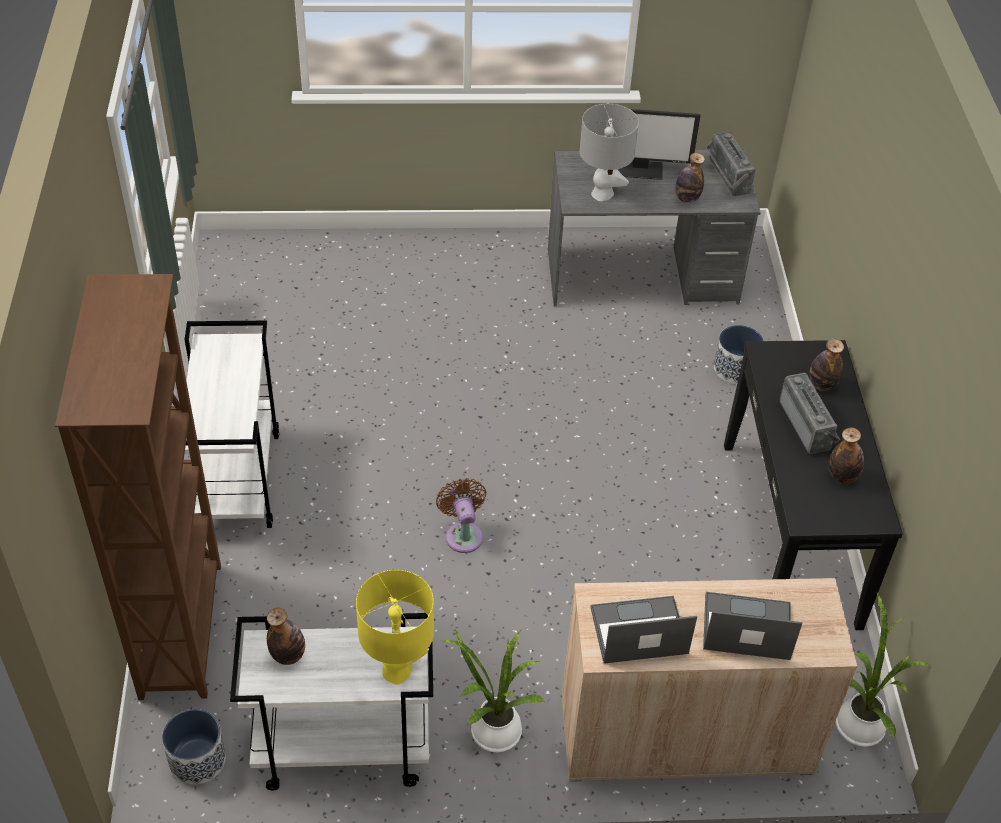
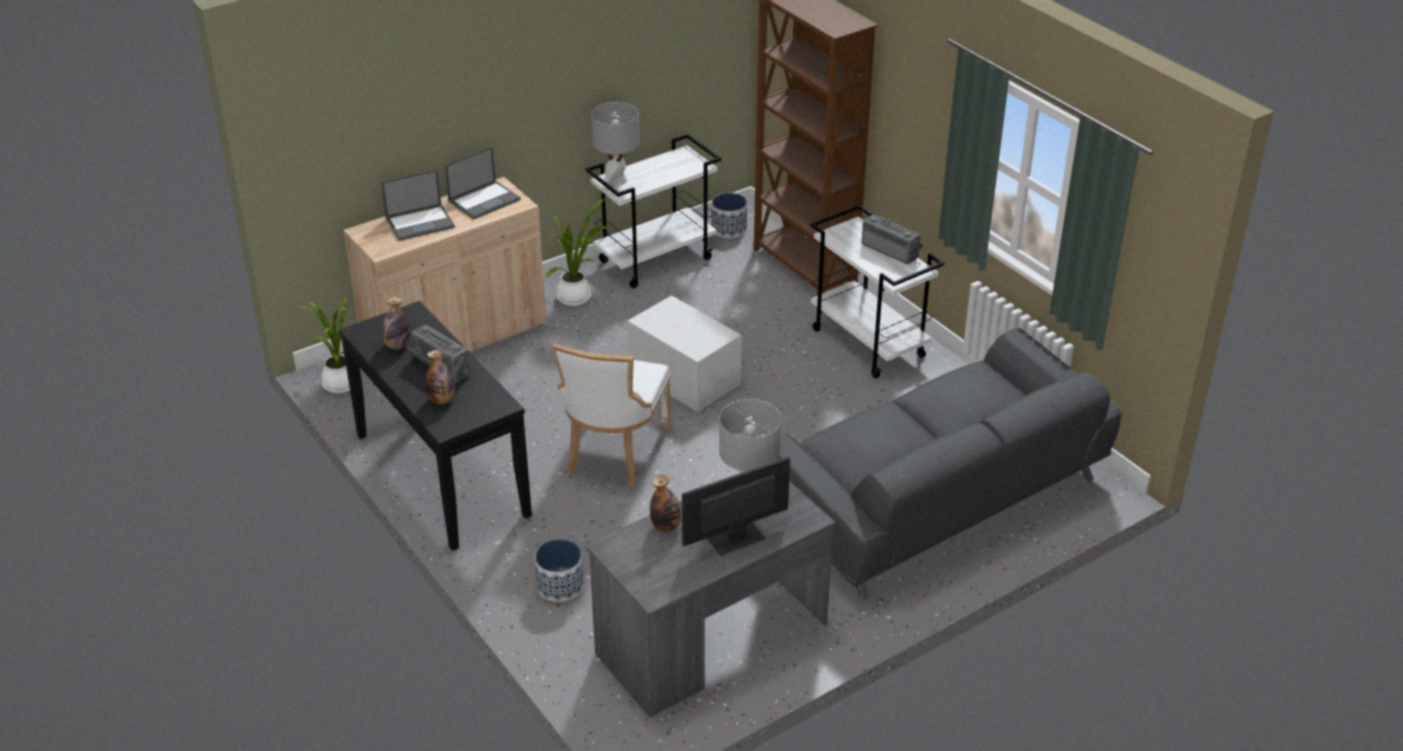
camera: 150 degrees right, 10 degrees down
bottle [267,608,305,665] -> none
yellow table lamp [356,570,434,685] -> grey table lamp [591,102,639,186]
brown fan [436,478,487,553] -> white storage box [627,295,742,412]
radio [705,132,755,196] -> radio moved to [862,214,923,264]
none -> white chair [552,343,672,486]
none -> grey sofa [778,327,1122,600]

